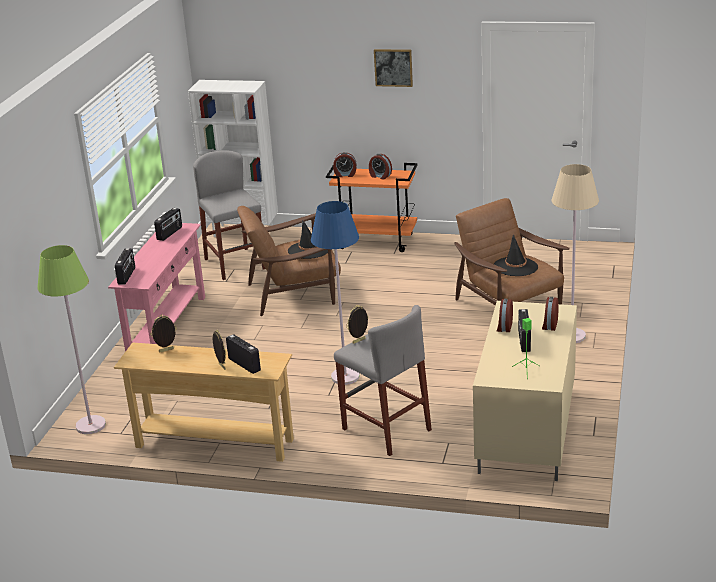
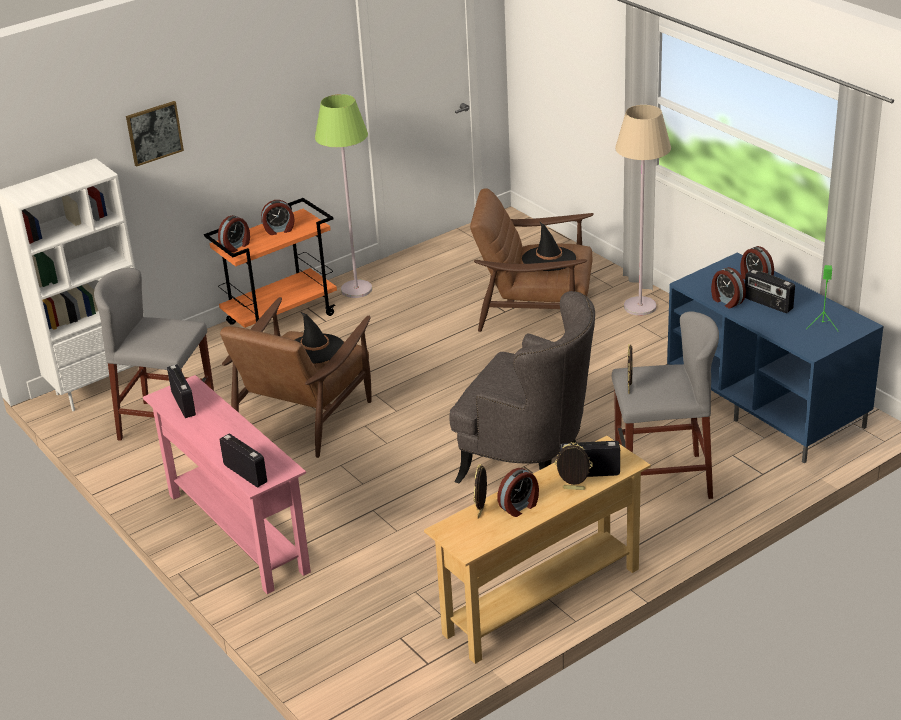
camera: 50 degrees left, 5 degrees up
green floor lamp [37,245,106,434] -> green floor lamp moved to [315,94,372,298]
blue floor lamp [311,201,360,385] -> grey armchair [449,291,595,483]
picture [374,49,413,87] -> picture moved to [126,101,184,167]
beige tv stand [473,301,577,481] -> blue tv stand [667,253,883,463]
none -> alarm clock [497,468,539,517]

